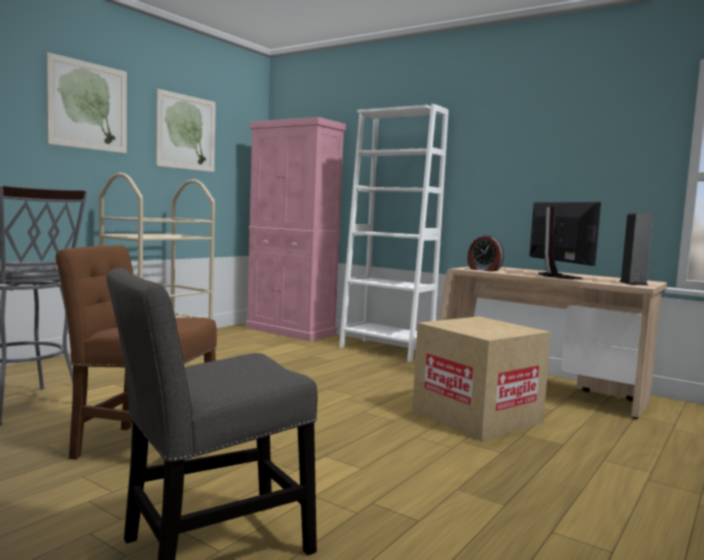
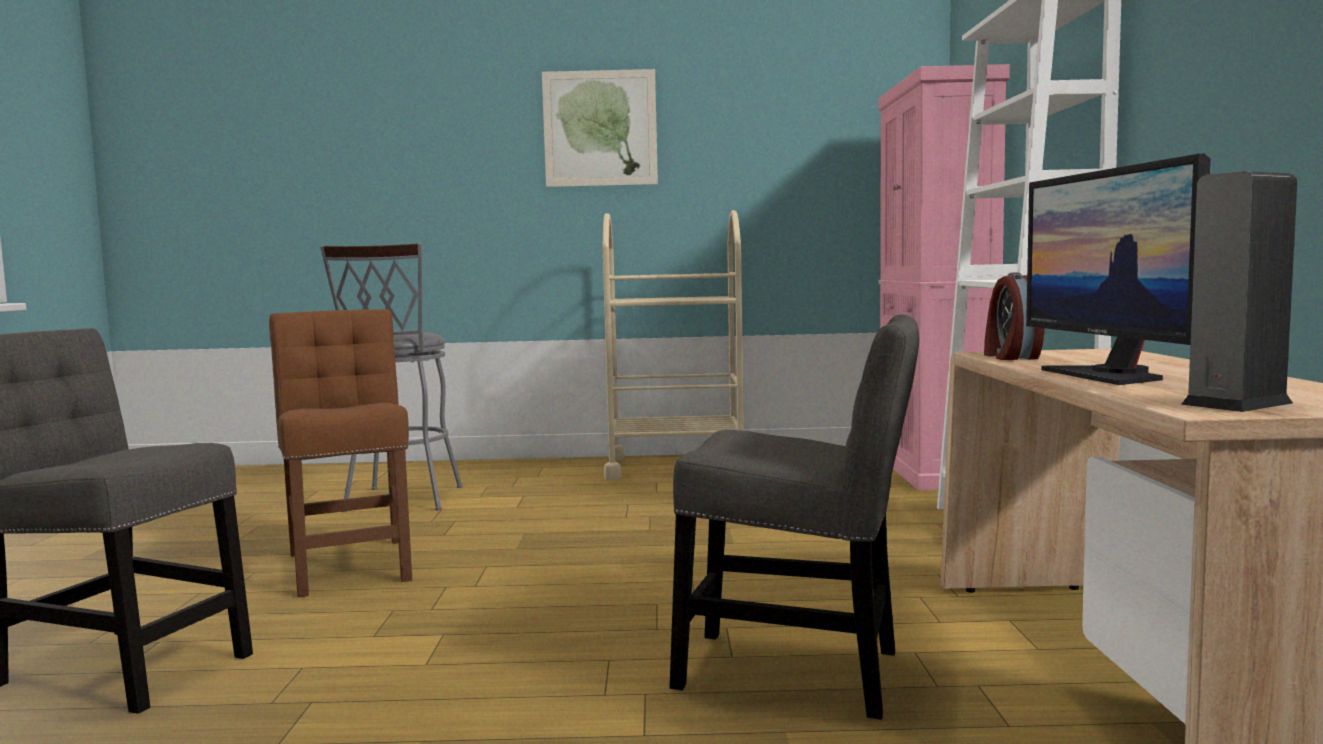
camera: 55 degrees right, 0 degrees up
picture [156,89,216,172] -> none
cardboard box [412,316,551,441] -> grey chair [670,314,919,720]
monitor [529,202,601,279] -> monitor turned 135 degrees clockwise [1026,154,1210,385]

